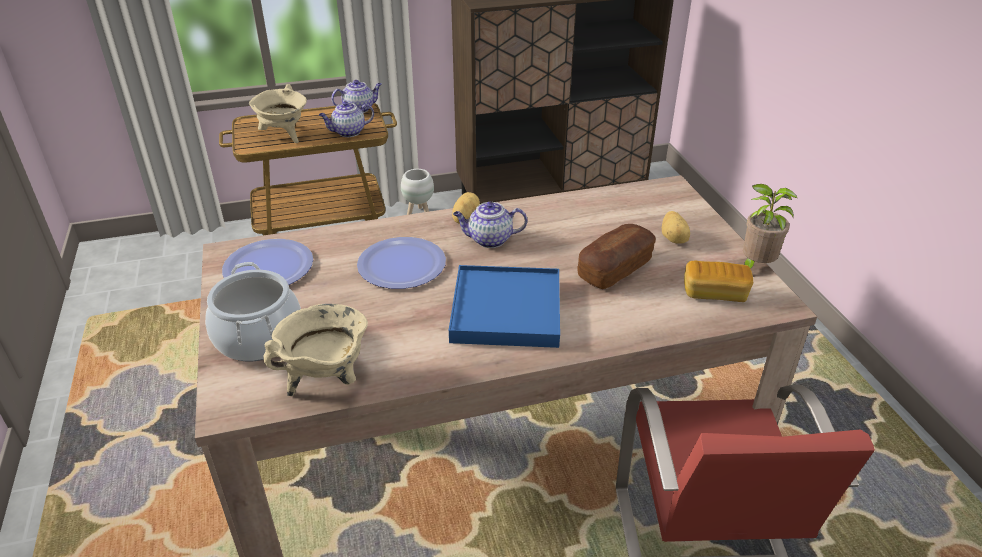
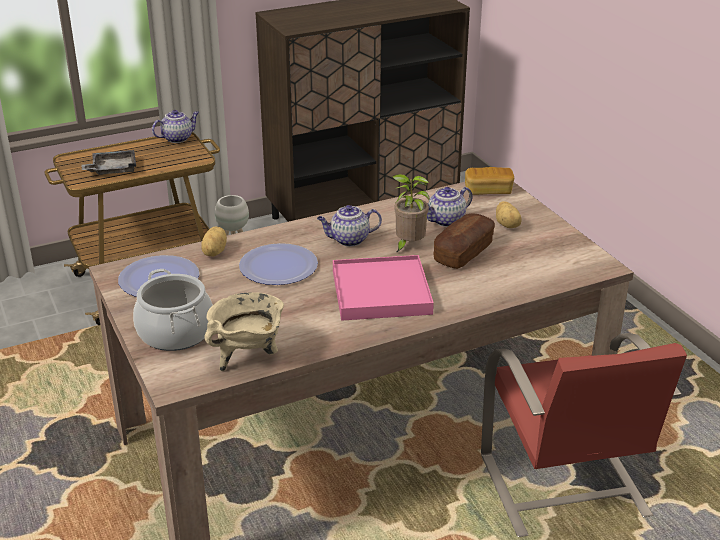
camera: 10 degrees left, 5 degrees down
beige cooking pot [249,84,307,143] -> grey tray [82,150,136,175]
teapot [319,101,374,137] -> teapot moved to [427,187,472,227]
blue tray [449,265,560,348] -> pink tray [333,255,434,321]
potato [452,192,480,224] -> potato moved to [202,227,227,257]
bread [684,260,753,302] -> bread moved to [465,167,514,195]
potted plant [743,184,797,269] -> potted plant moved to [392,174,429,253]

